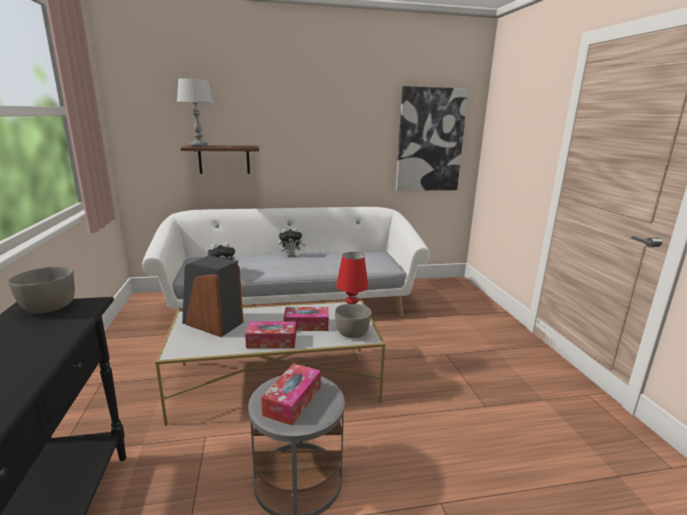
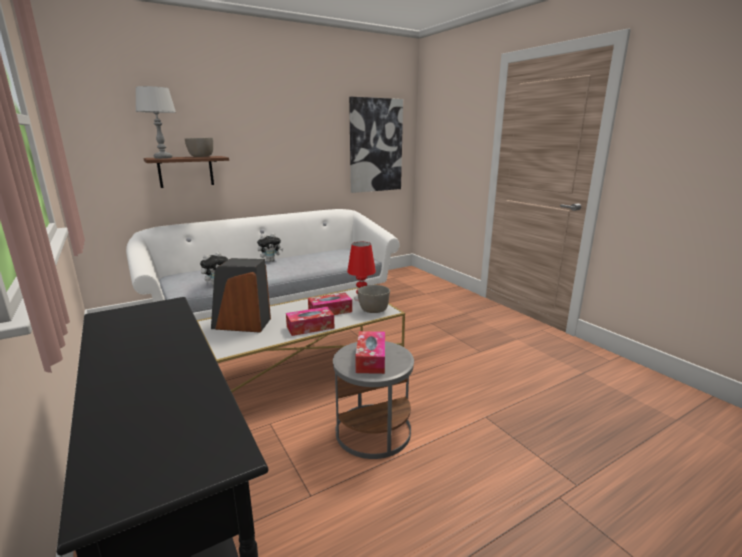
camera: 20 degrees left, 0 degrees up
grey bowl [8,266,75,314] -> grey bowl moved to [185,138,213,157]

